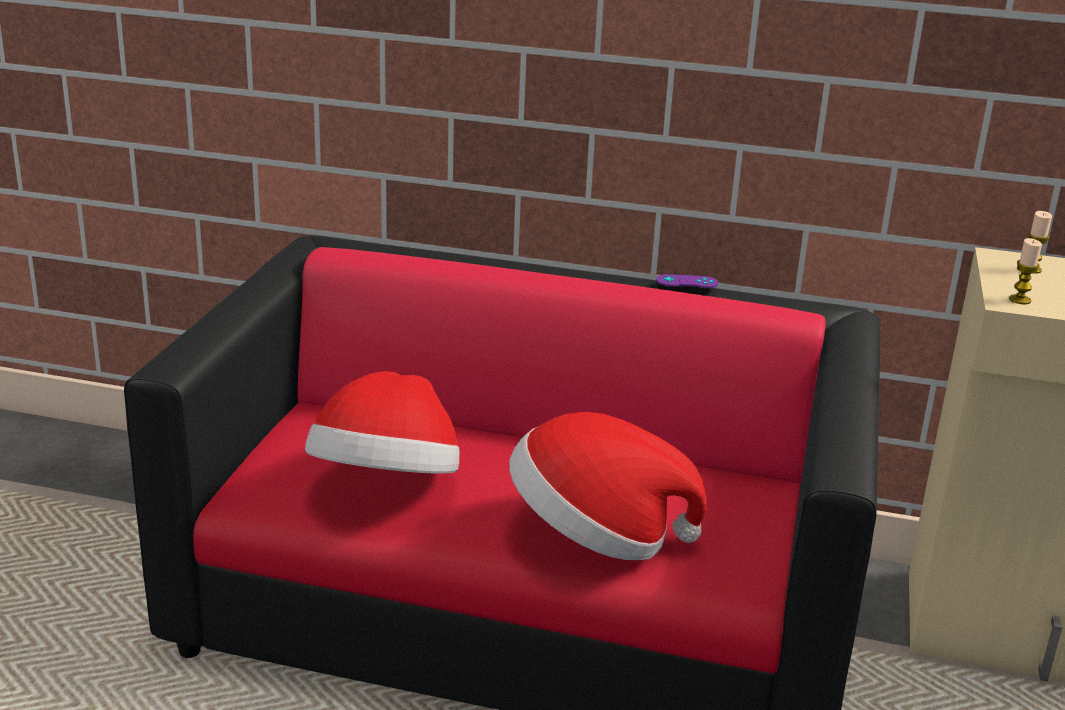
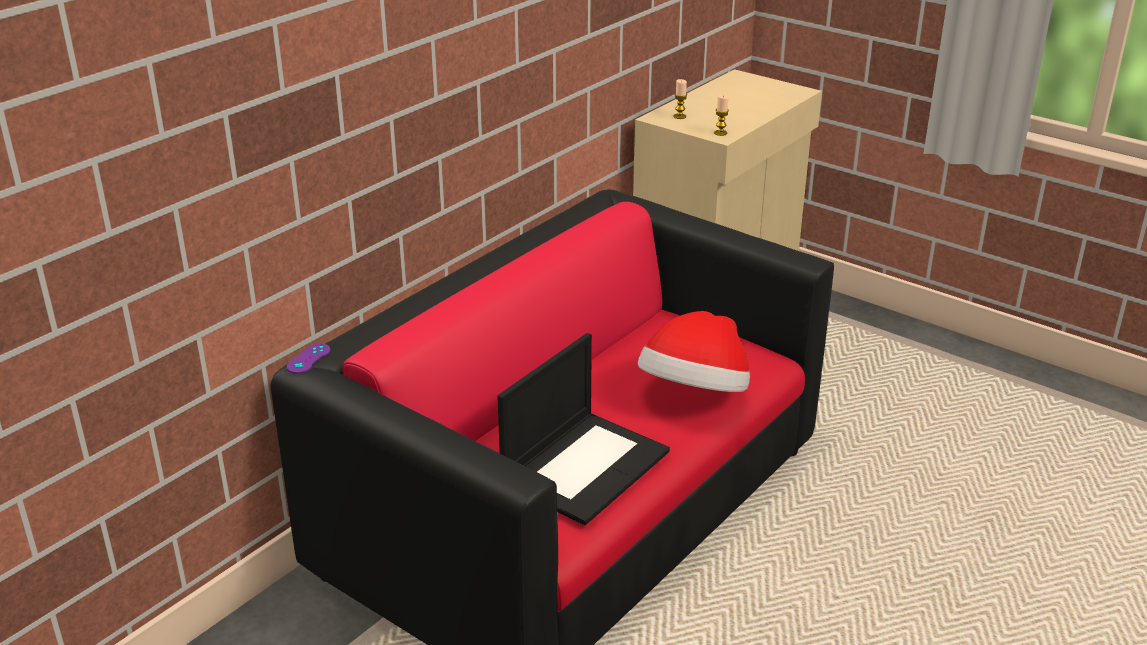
camera: 65 degrees left, 5 degrees up
hat [305,371,460,474] -> laptop [497,333,670,525]
purple game controller [656,274,719,288] -> purple game controller moved to [287,343,330,374]

